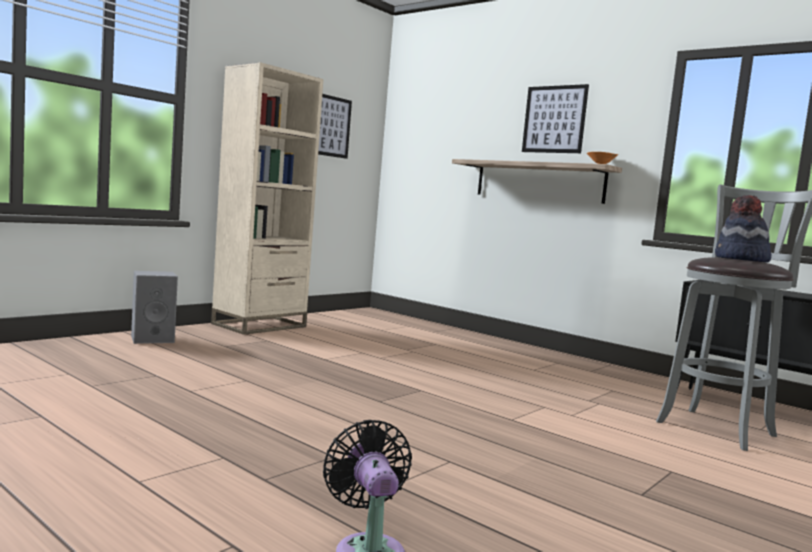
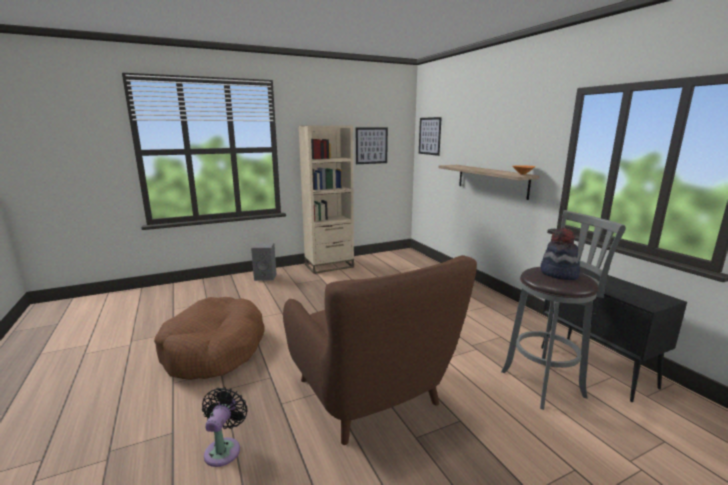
camera: 25 degrees right, 10 degrees up
picture [522,84,589,153] -> picture moved to [419,117,442,156]
none -> brown dog bed [154,297,265,380]
none -> brown armchair [283,255,477,445]

